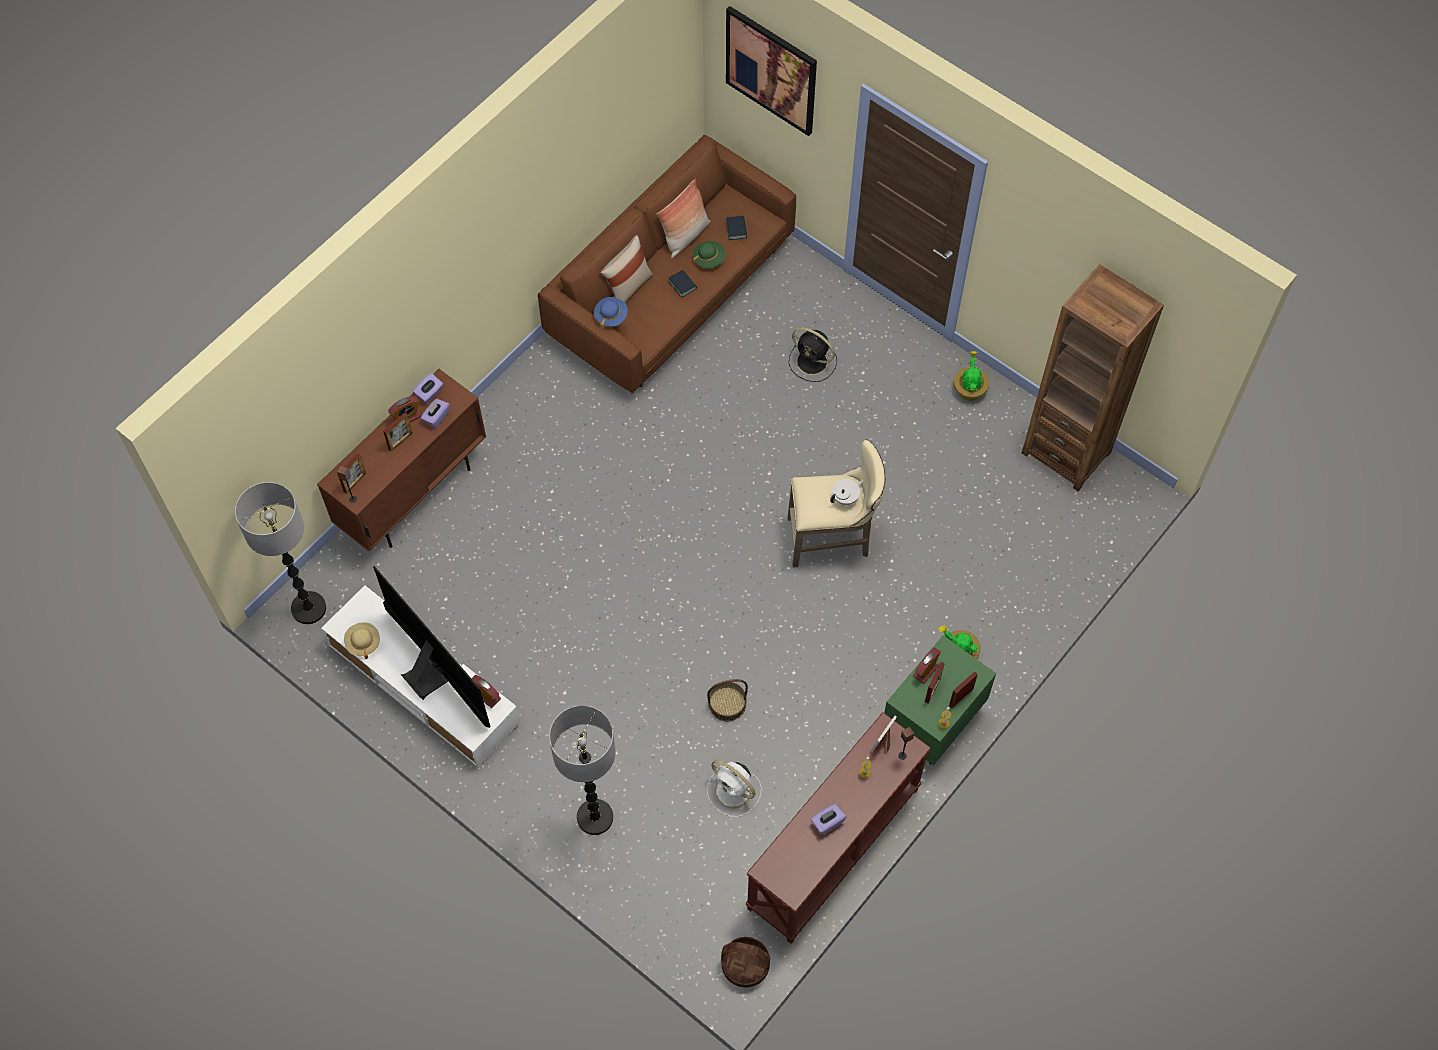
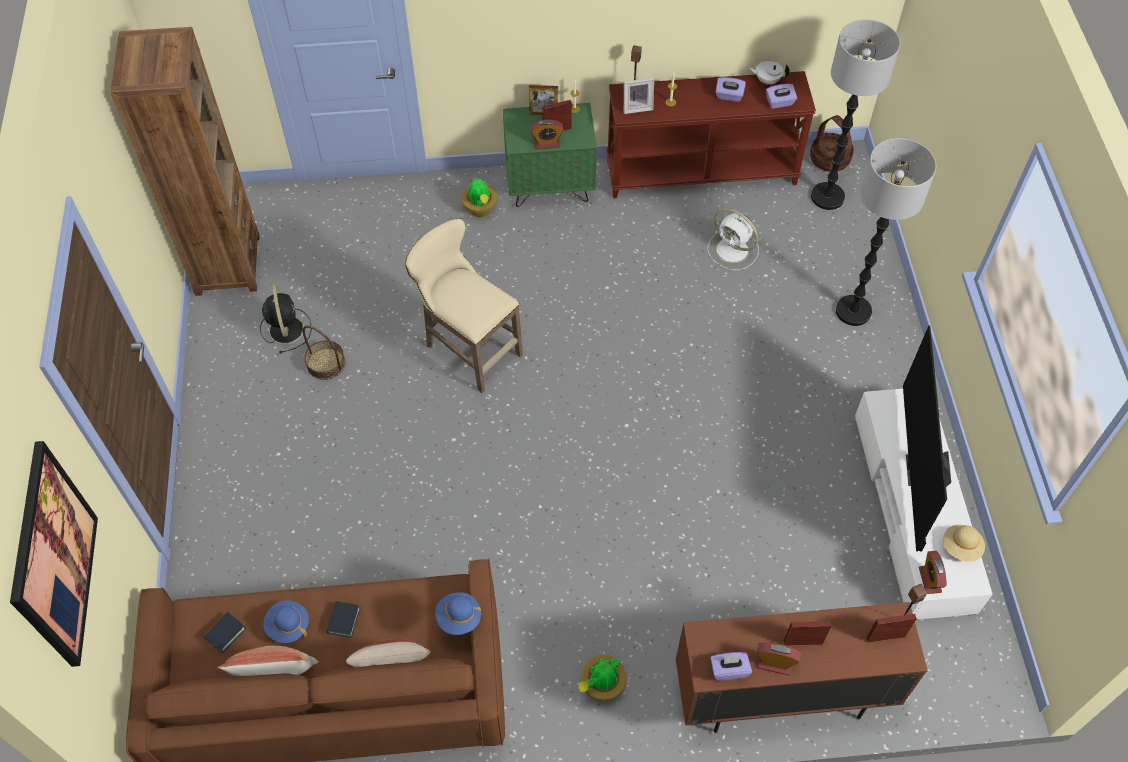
camera: 135 degrees left, 5 degrees down
floor lamp [235,482,326,624] -> floor lamp moved to [811,19,900,210]
purple tissue box [421,399,450,428] -> purple tissue box moved to [766,84,797,109]
alarm clock [472,675,501,708] -> alarm clock moved to [919,551,947,594]
green hat [693,241,725,268] -> blue hat [263,600,309,643]
basket [707,679,748,721] -> basket moved to [303,326,345,380]
white fan [707,760,762,817] -> white fan turned 135 degrees clockwise [707,208,759,270]
black fan [789,328,837,382] -> black fan moved to [260,284,312,353]
white teapot [830,479,864,505] -> white teapot moved to [748,61,789,86]
potted plant [954,351,989,401] -> potted plant moved to [578,655,627,701]

